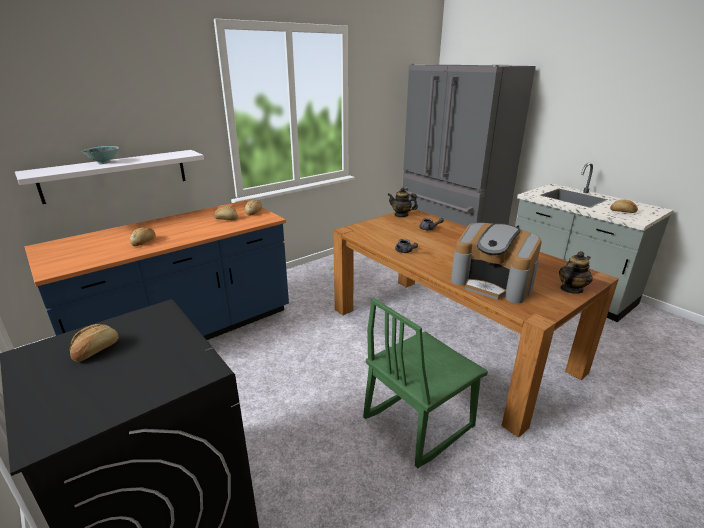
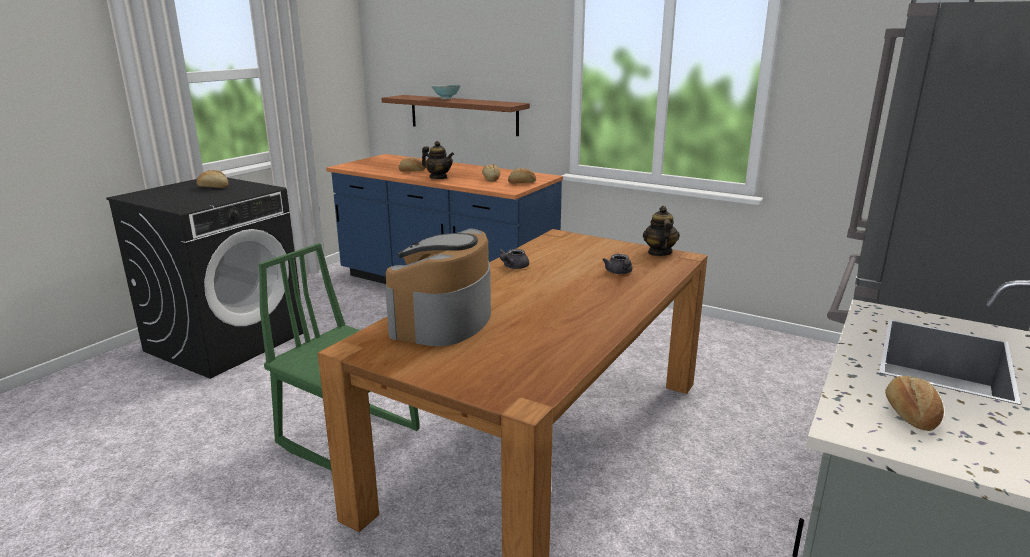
camera: 70 degrees right, 5 degrees down
white shelf [15,150,204,204] -> brown shelf [381,95,530,136]
teapot [559,251,593,294] -> teapot moved to [422,141,454,179]

